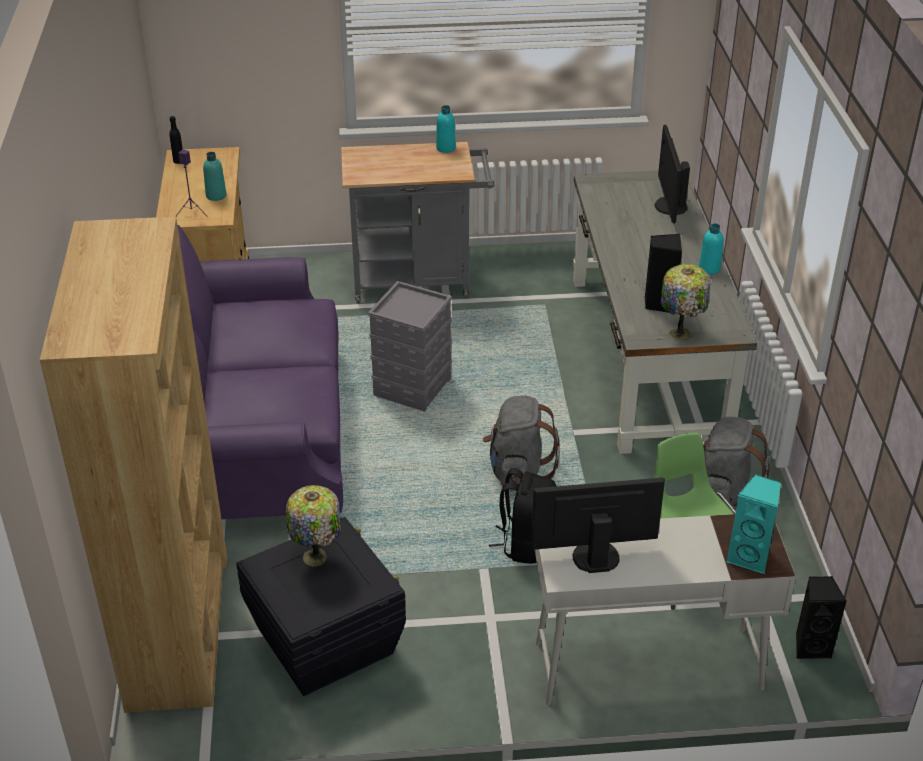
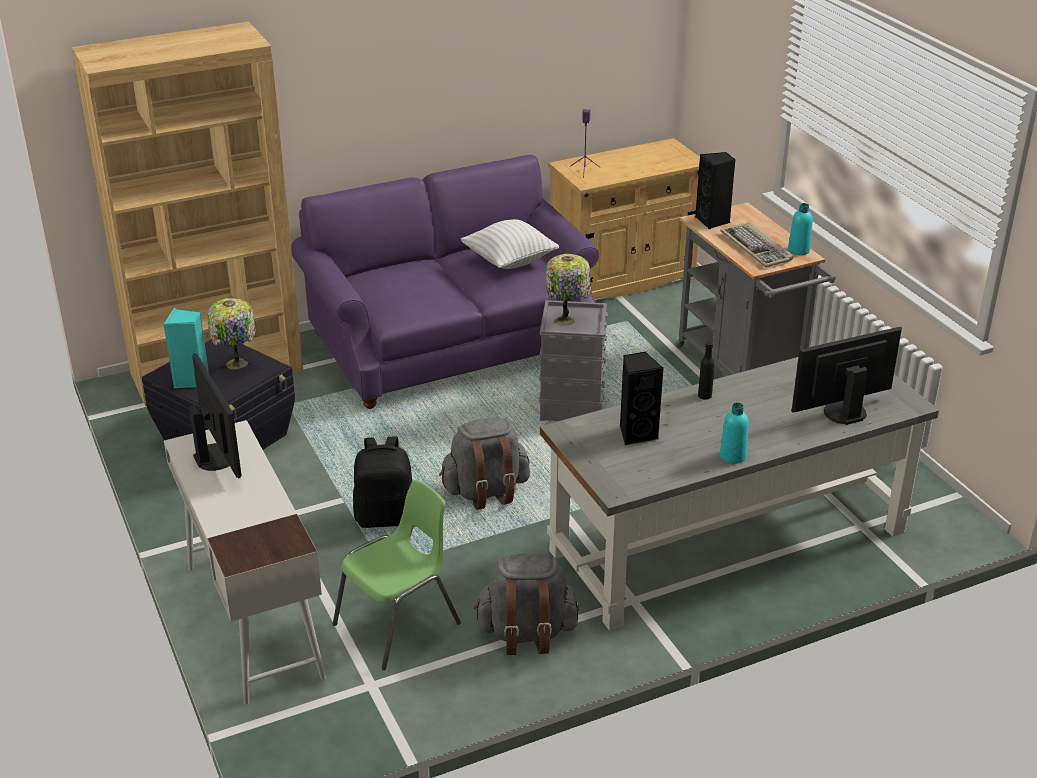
camera: 70 degrees right, 5 degrees down
black bottle [169,116,183,164] -> black bottle moved to [698,342,714,400]
turquoise bottle [203,152,226,201] -> none
table lamp [661,264,710,341] -> table lamp moved to [546,254,591,326]
turquoise speaker [727,474,781,574] -> turquoise speaker moved to [164,308,209,388]
black speaker [796,576,846,659] -> black speaker moved to [695,152,735,229]
none -> white pillow [461,219,559,269]
none -> keyboard [720,222,793,267]

